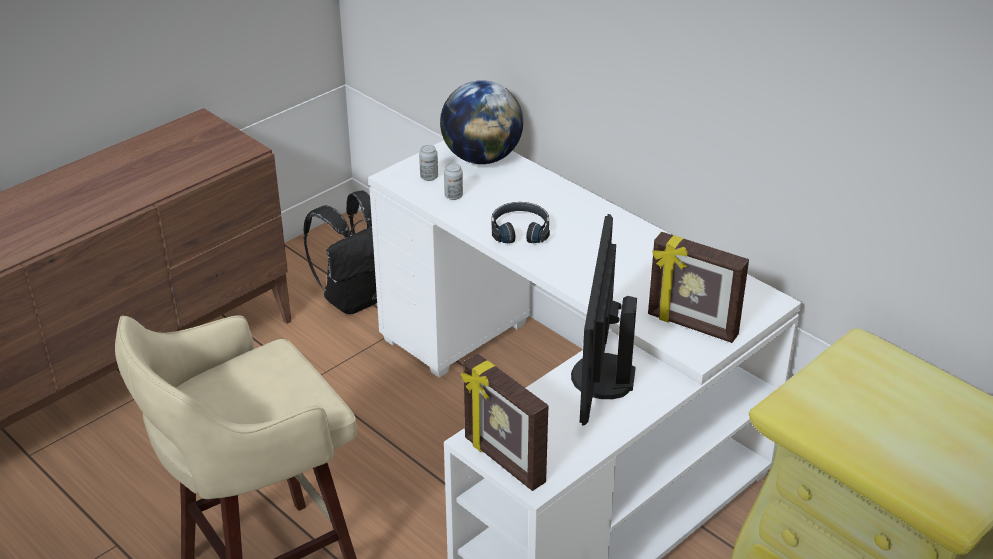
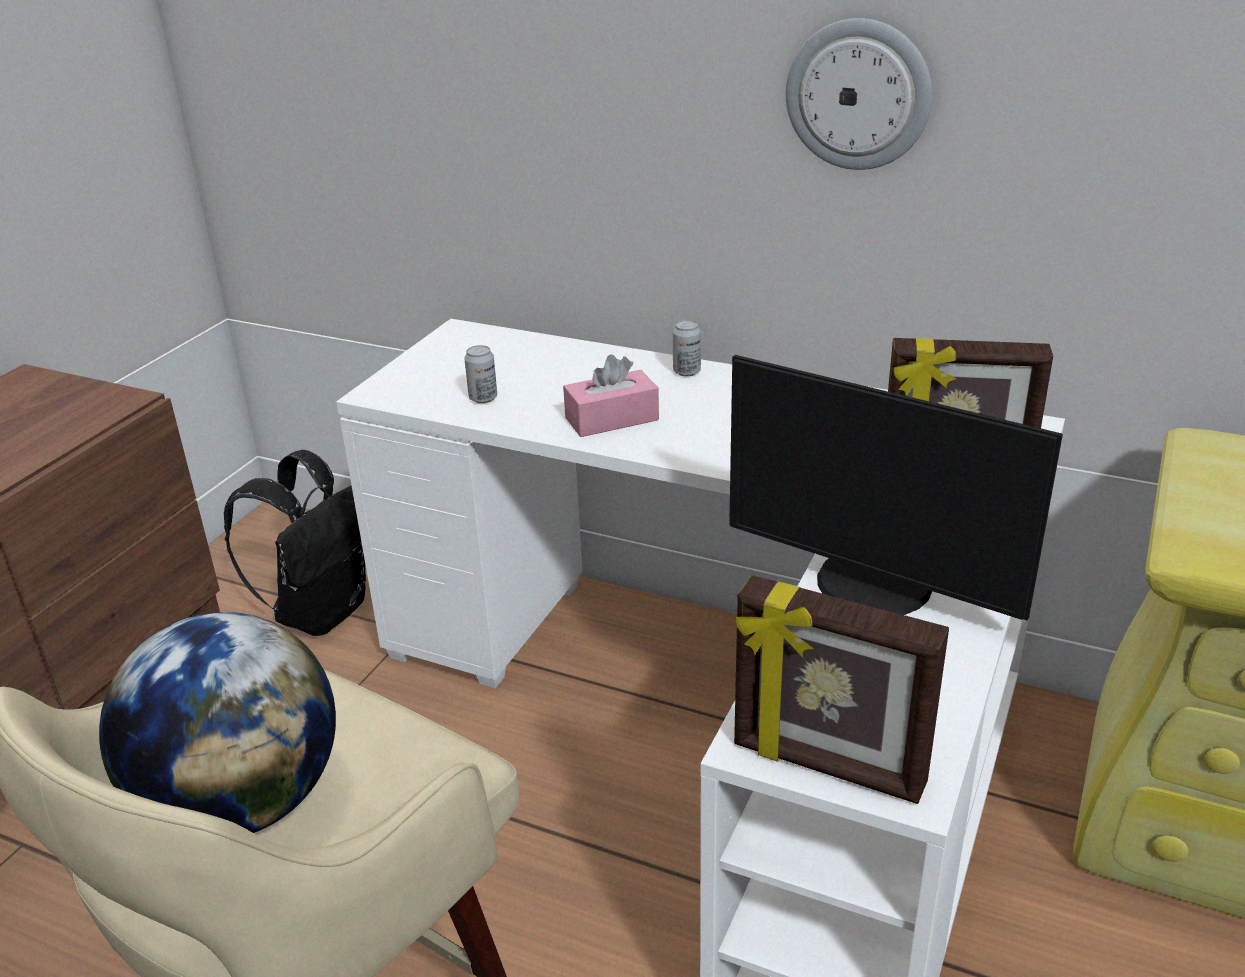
camera: 20 degrees left, 5 degrees down
can [419,145,438,181] -> can moved to [673,320,701,376]
globe [440,80,523,164] -> globe moved to [99,612,336,833]
black headphones [492,202,550,243] -> pink tissue box [563,354,659,437]
monitor [571,214,637,426] -> monitor turned 45 degrees counterclockwise [729,355,1063,620]
none -> wall clock [786,18,932,170]

